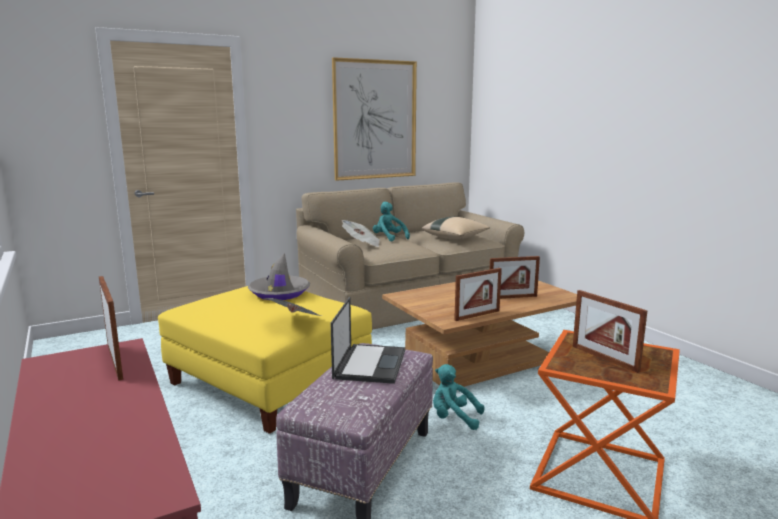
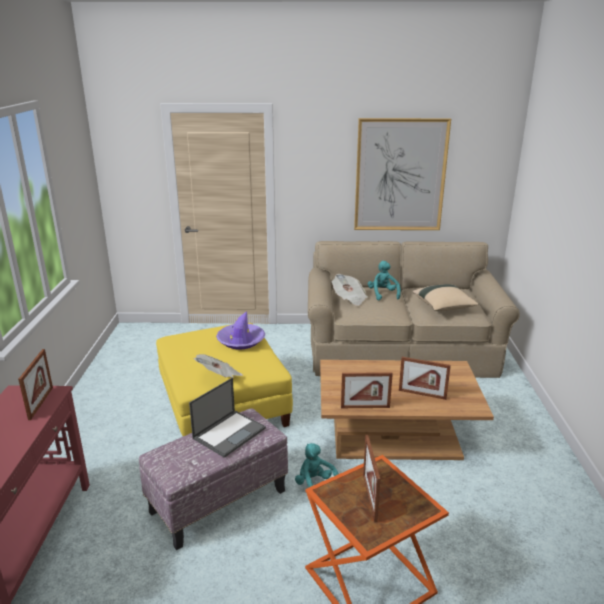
camera: 30 degrees right, 10 degrees up
grey hat [248,253,310,300] -> purple hat [216,311,265,350]

